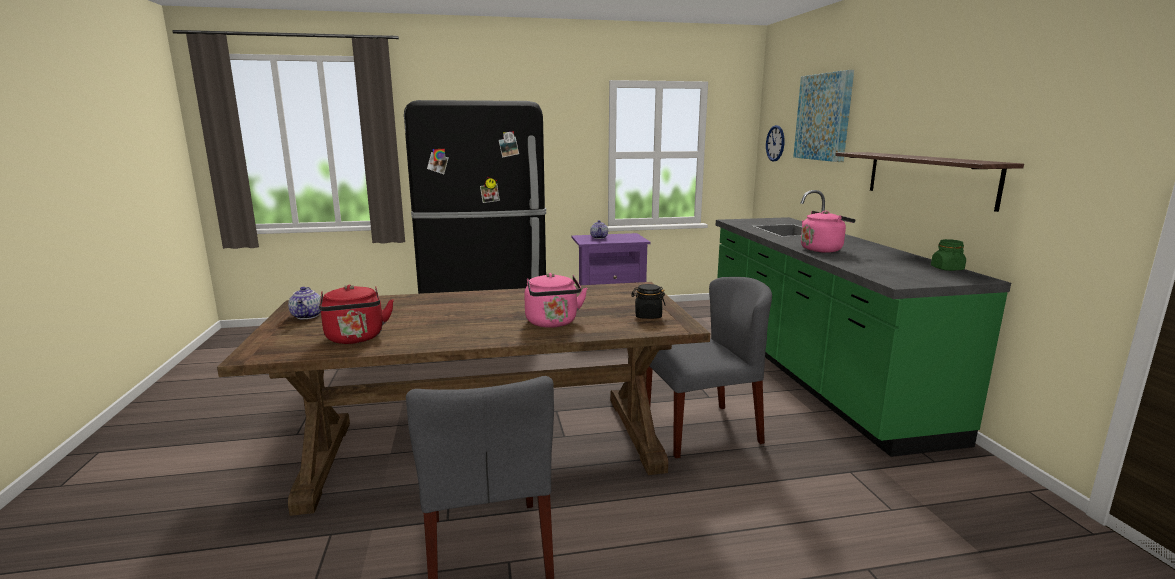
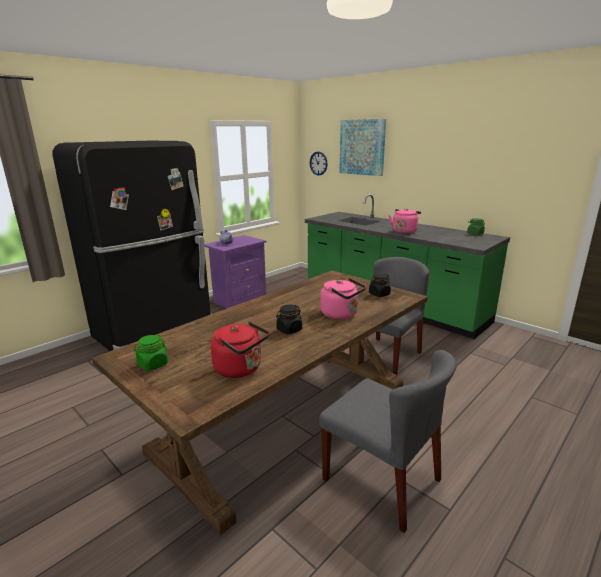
camera: 35 degrees left, 5 degrees up
teapot [288,287,323,319] -> green jar [133,335,168,371]
shelf [835,152,1024,212] -> none
none -> black jar [276,304,302,334]

